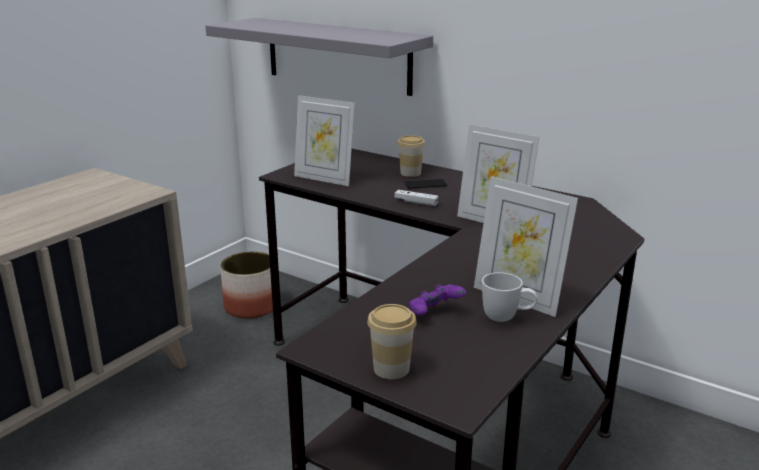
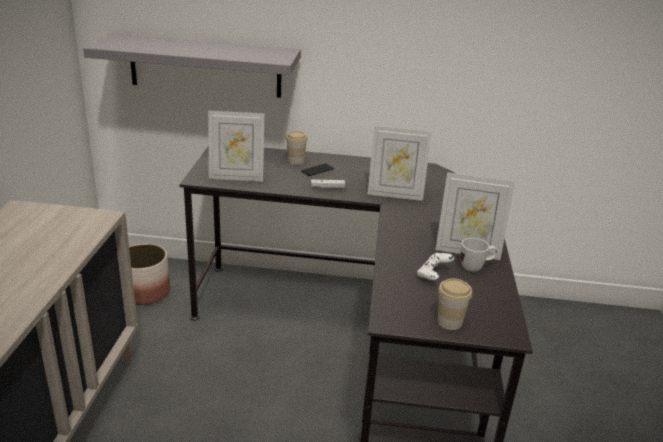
camera: 30 degrees left, 5 degrees up
purple game controller [409,284,467,315] -> white game controller [417,253,454,280]

